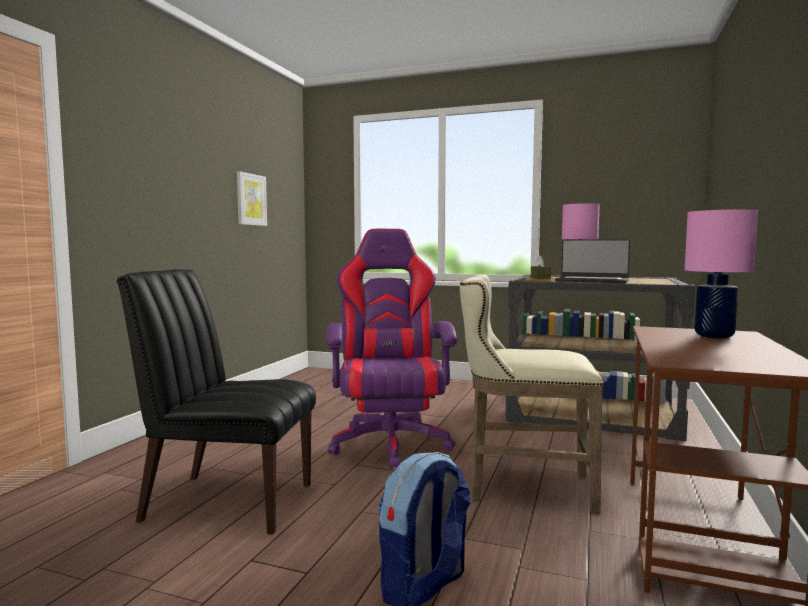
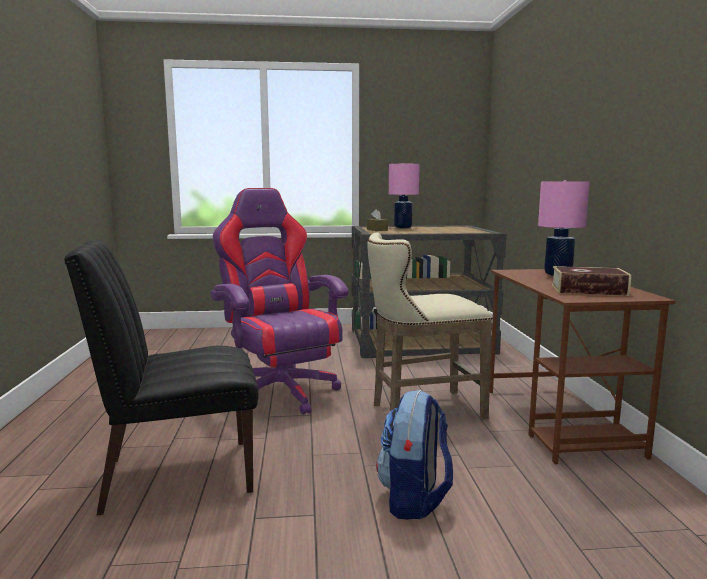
camera: 25 degrees left, 5 degrees up
picture [237,171,267,226] -> none
laptop [555,239,630,283] -> none
none -> book [552,266,631,296]

